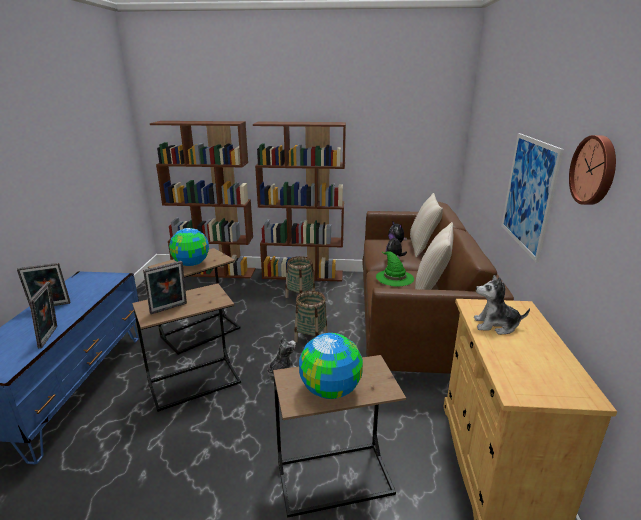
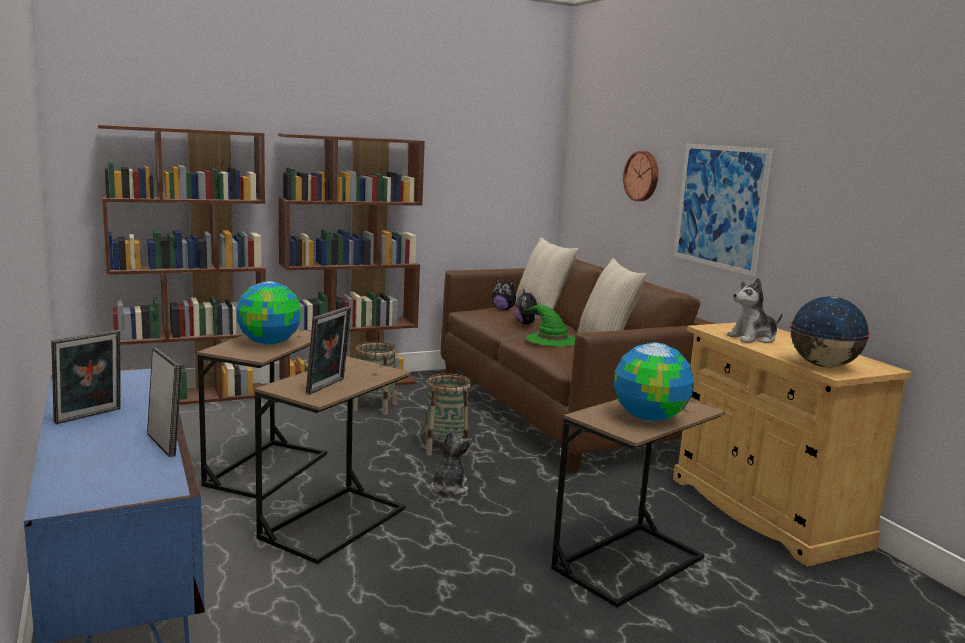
camera: 30 degrees left, 10 degrees down
wall clock [569,135,616,205] -> wall clock moved to [623,151,658,201]
none -> globe [790,296,870,367]

